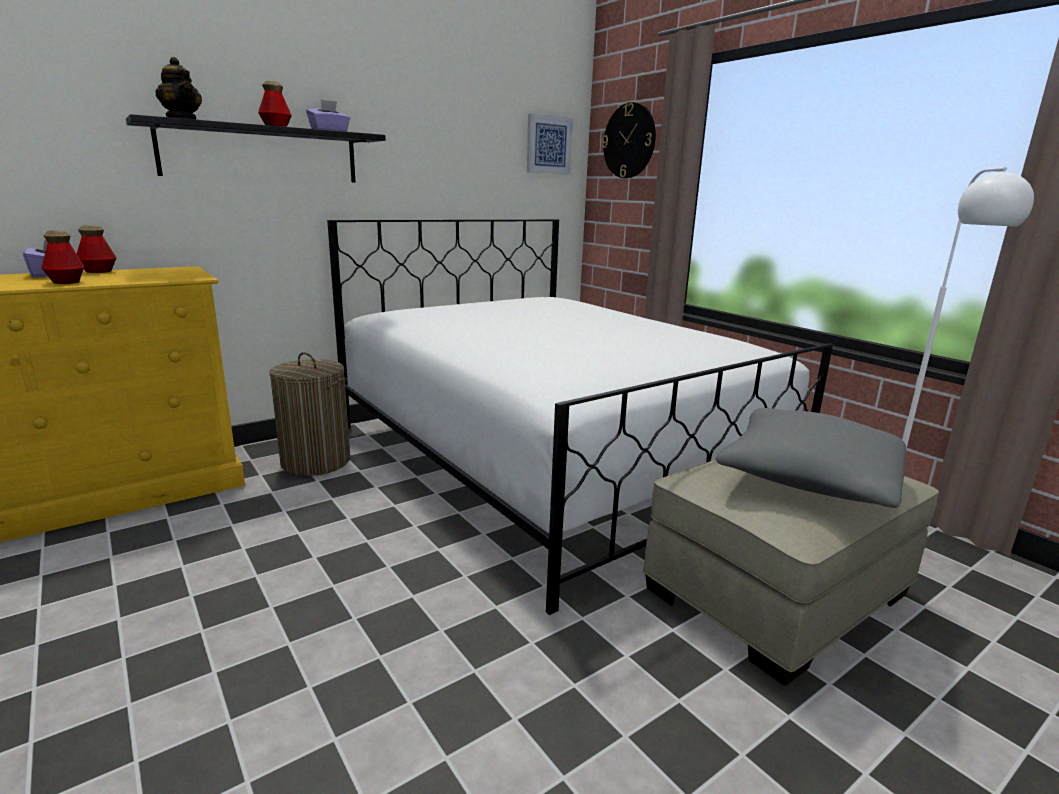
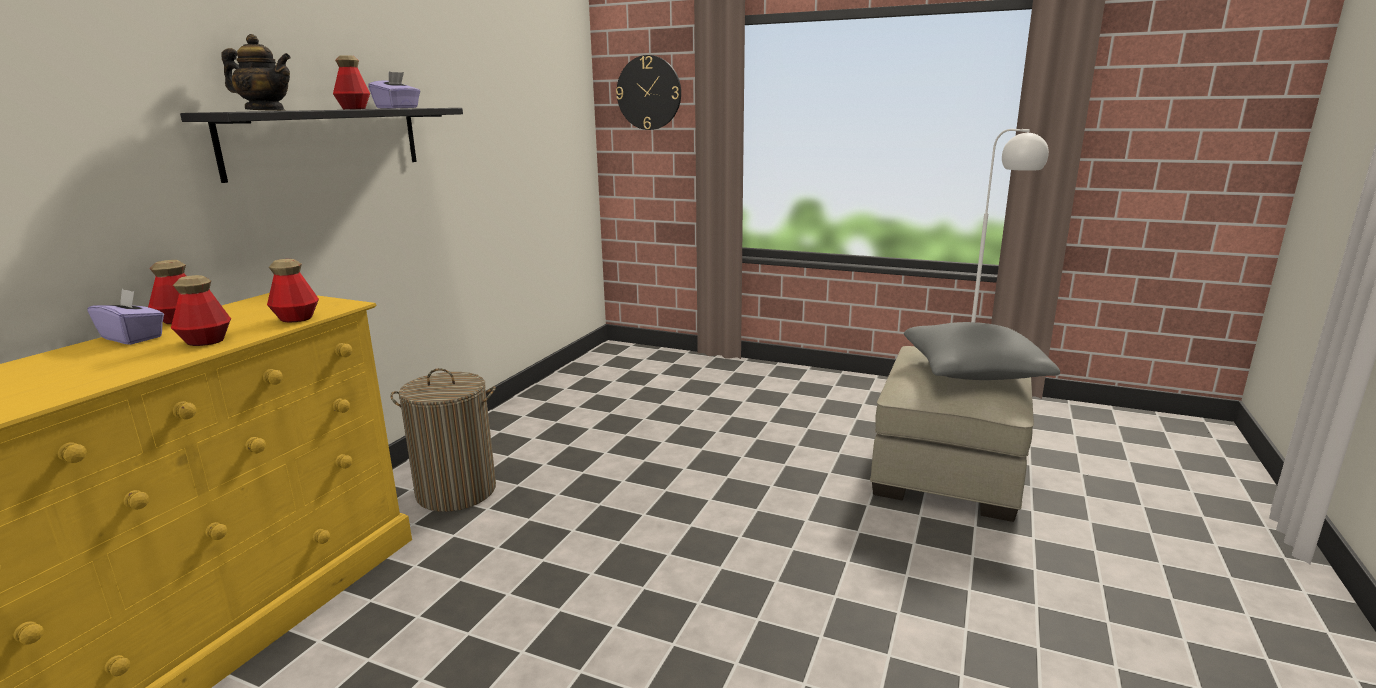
camera: 30 degrees left, 0 degrees up
white bed [327,219,833,615] -> none
picture [527,113,573,175] -> none
none -> bottle [267,259,319,323]

